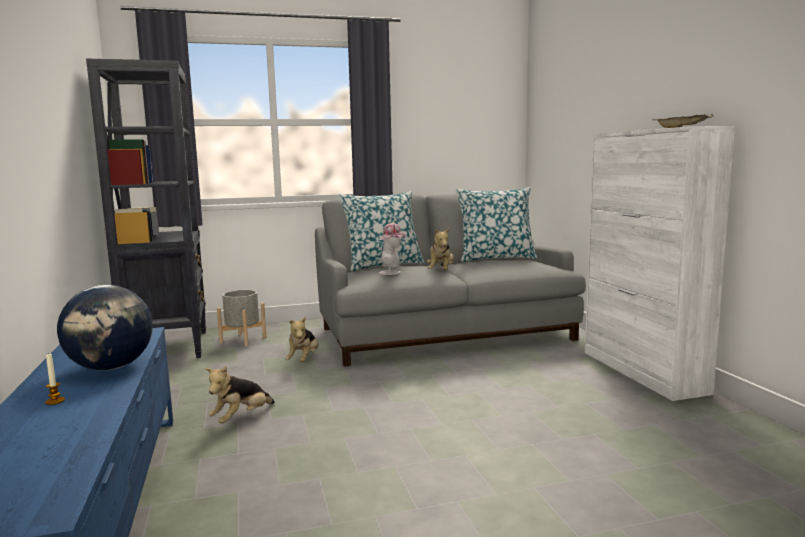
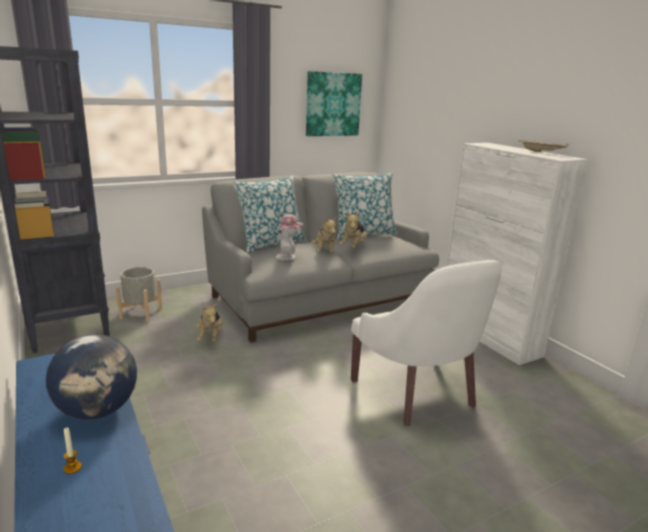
camera: 15 degrees left, 10 degrees up
plush toy [205,366,275,423] -> plush toy moved to [339,212,367,248]
none -> picture [306,71,362,136]
none -> white armchair [351,260,501,426]

